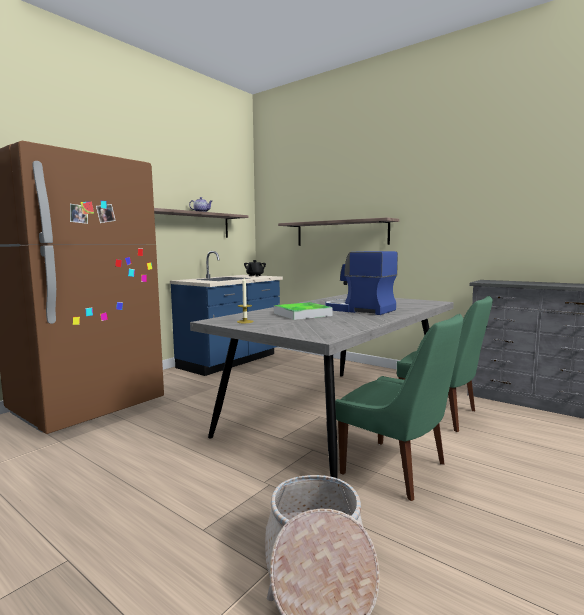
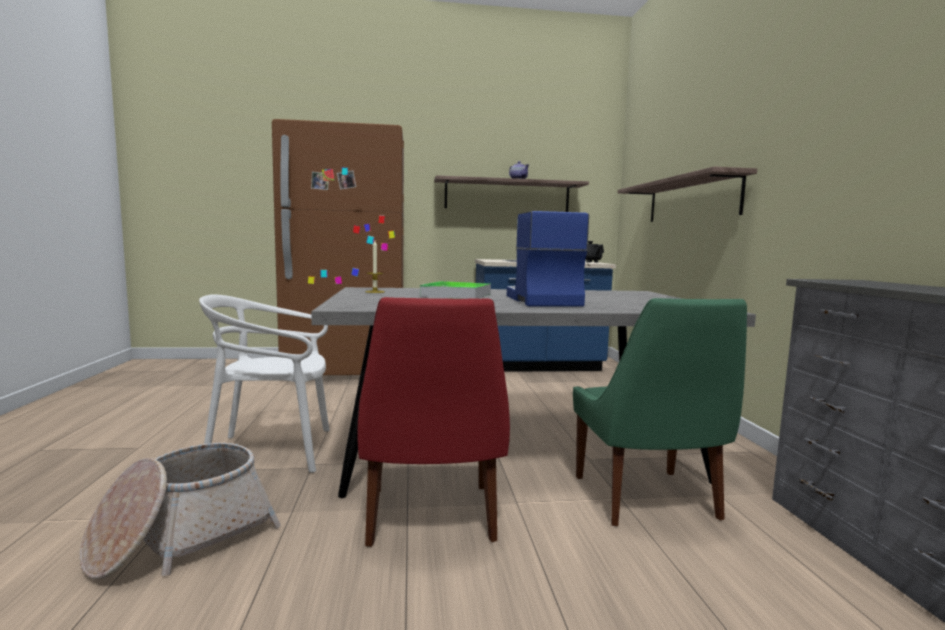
camera: 45 degrees right, 0 degrees up
green chair [335,314,463,501] -> red chair [357,297,510,547]
none -> white chair [199,294,330,473]

